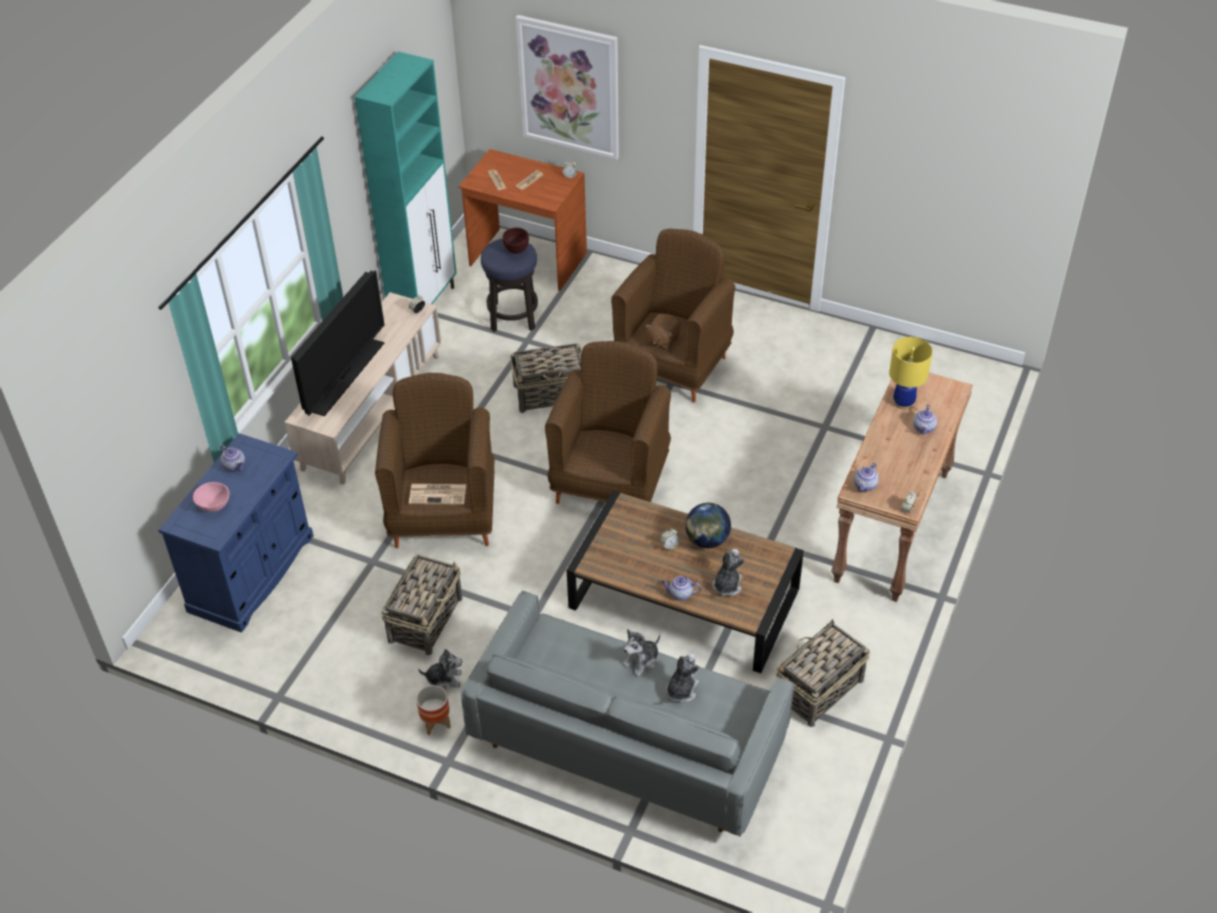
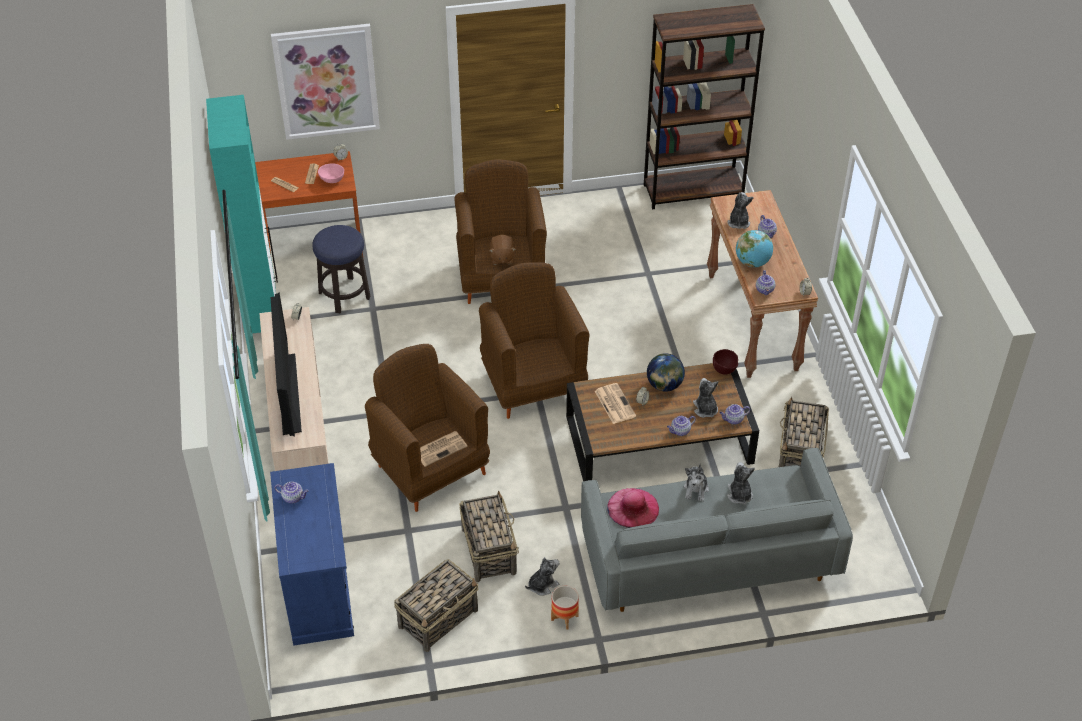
camera: 35 degrees left, 0 degrees up
pink bowl [193,482,229,512] -> pink bowl moved to [318,163,344,183]
brown bowl [503,228,529,254] -> brown bowl moved to [713,349,738,375]
basket [510,343,582,413] -> basket moved to [394,559,479,652]
yellow table lamp [889,337,933,410] -> plush toy [727,192,754,229]
none -> newspaper [595,383,636,424]
none -> pink hat [607,488,659,528]
none -> brown bookcase [644,4,765,209]
none -> teapot [720,404,750,425]
none -> globe [736,230,773,267]

